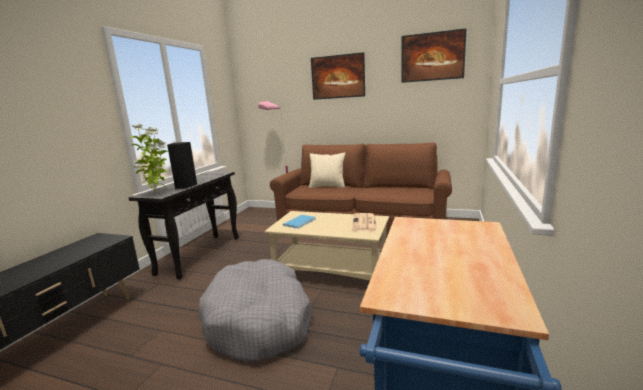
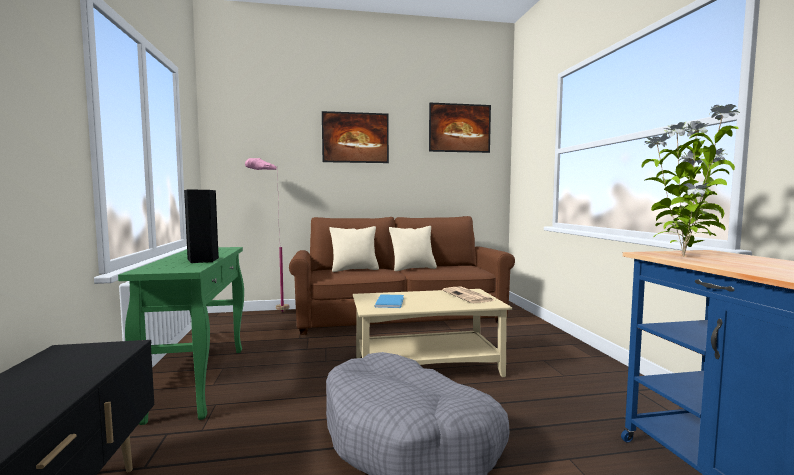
camera: 30 degrees left, 10 degrees down
black console table [128,171,239,280] -> green console table [118,247,244,425]
potted plant [130,123,168,194] -> potted plant moved to [641,104,740,257]
none -> beige pillow [389,226,437,271]

